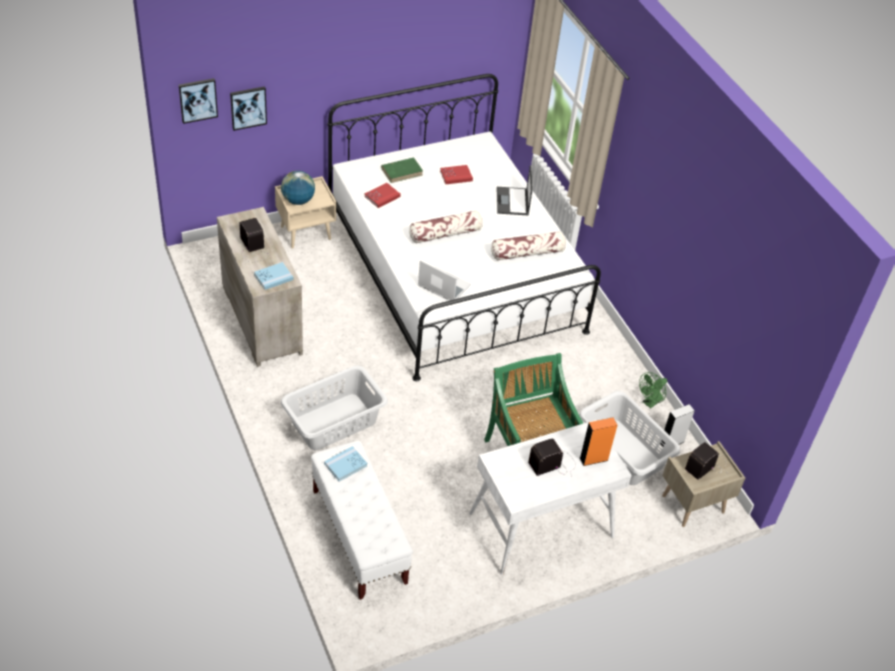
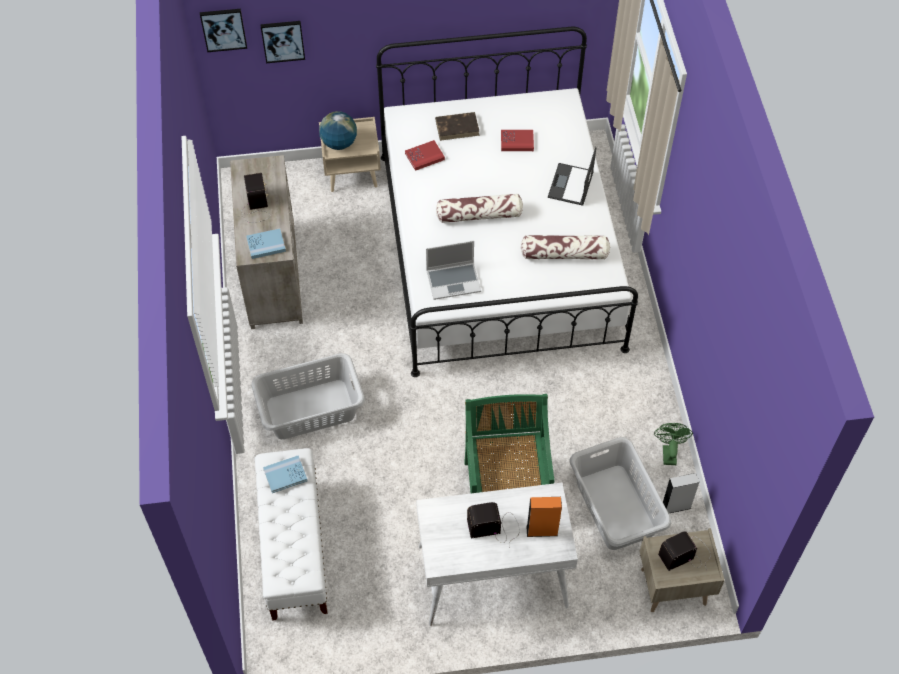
camera: 20 degrees right, 10 degrees up
green book [381,158,423,183] -> brown book [435,112,479,141]
laptop [418,260,471,301] -> laptop turned 120 degrees clockwise [426,241,481,300]
green fan [639,372,667,408] -> green fan turned 120 degrees clockwise [654,423,693,465]

